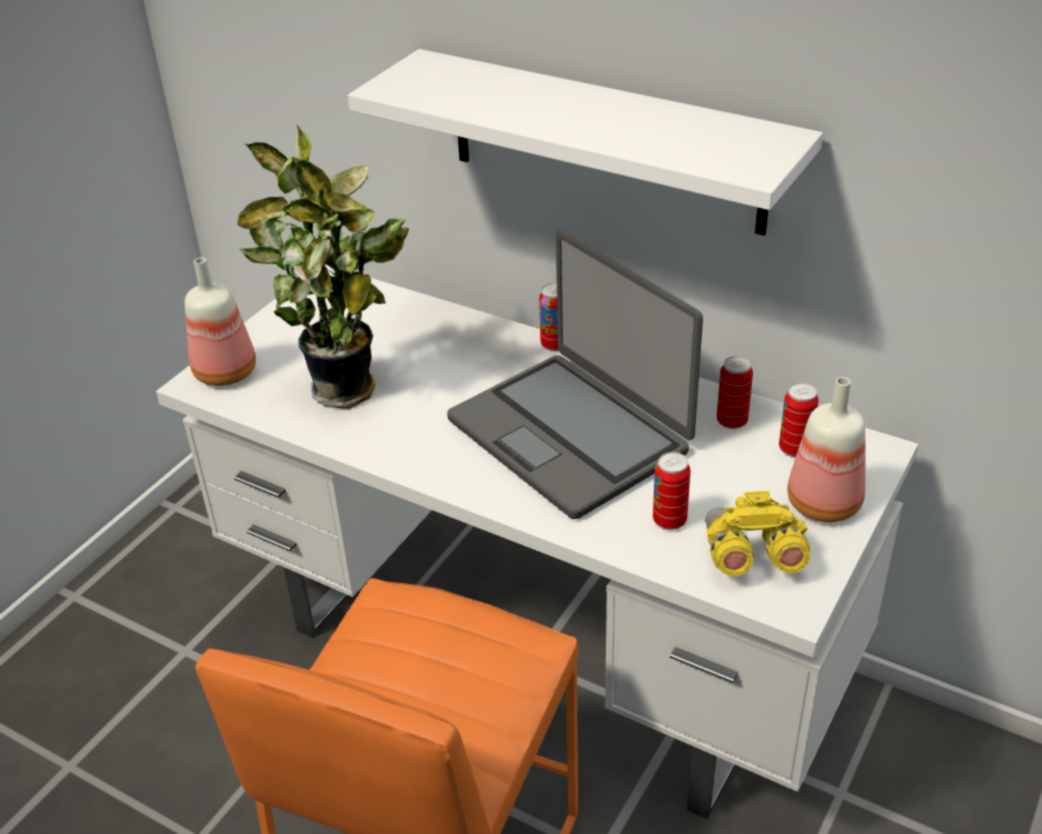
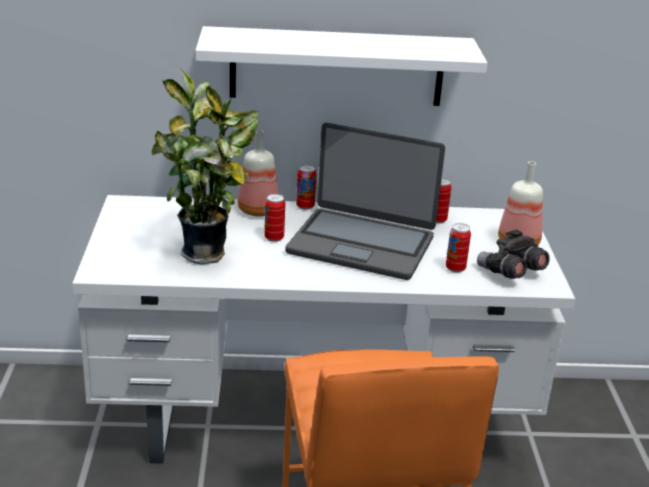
camera: 35 degrees left, 10 degrees down
bottle [185,257,256,386] -> bottle moved to [238,130,279,216]
yellow binoculars [705,491,810,576] -> grey binoculars [477,230,550,279]
can [779,383,819,457] -> can moved to [264,194,285,242]

